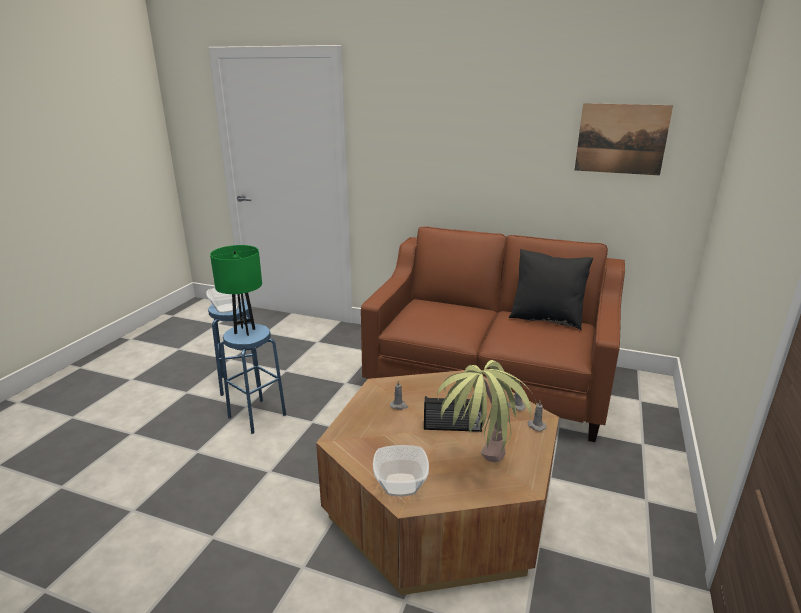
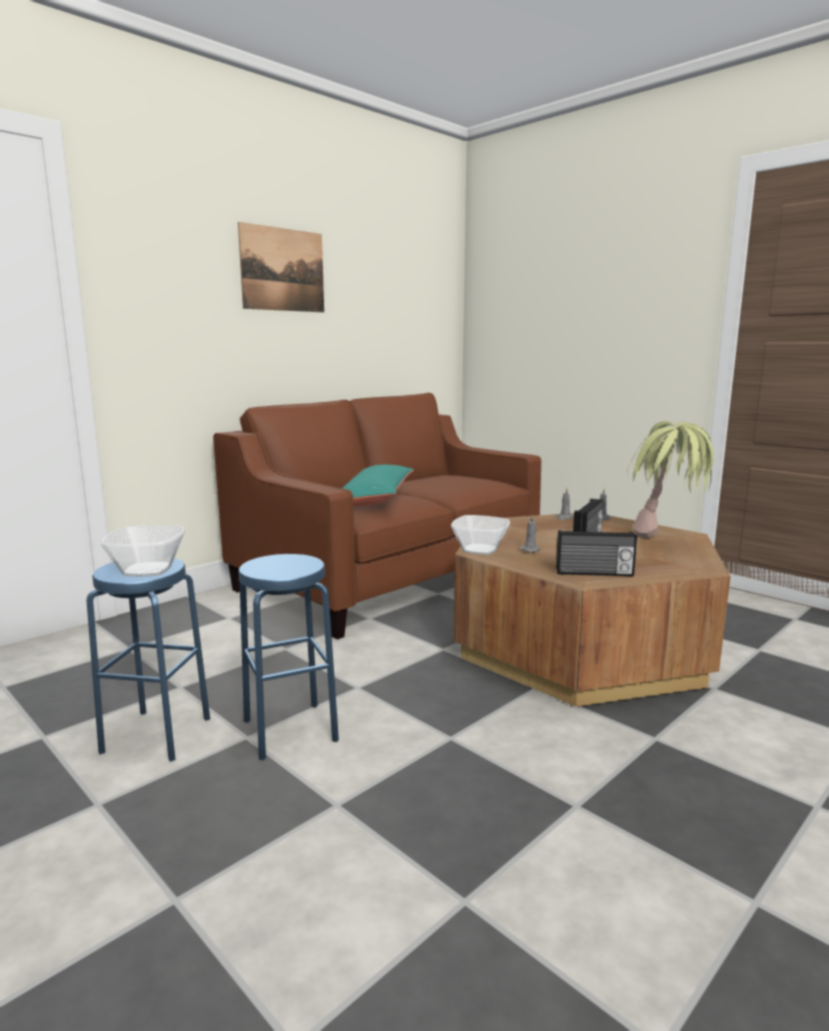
camera: 65 degrees left, 10 degrees down
green table lamp [210,245,262,336] -> none
bowl [373,445,429,497] -> bowl moved to [451,515,510,555]
black pillow [509,249,593,330] -> none
picture [575,103,673,175] -> picture moved to [238,222,324,312]
none -> turquoise pillow [342,465,414,506]
none -> radio [556,530,637,576]

